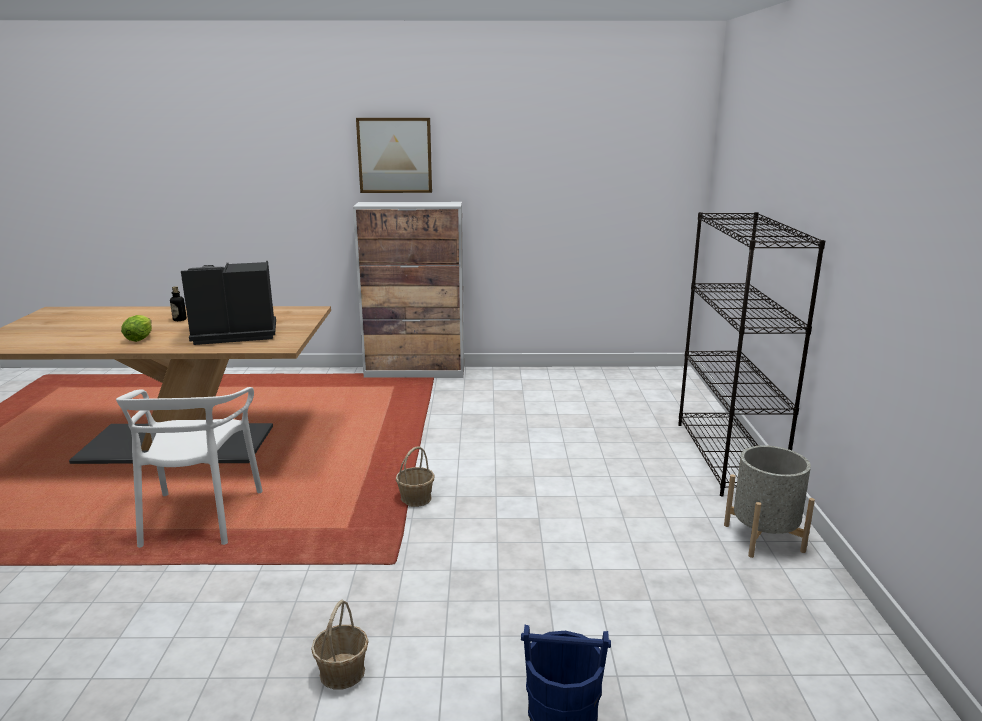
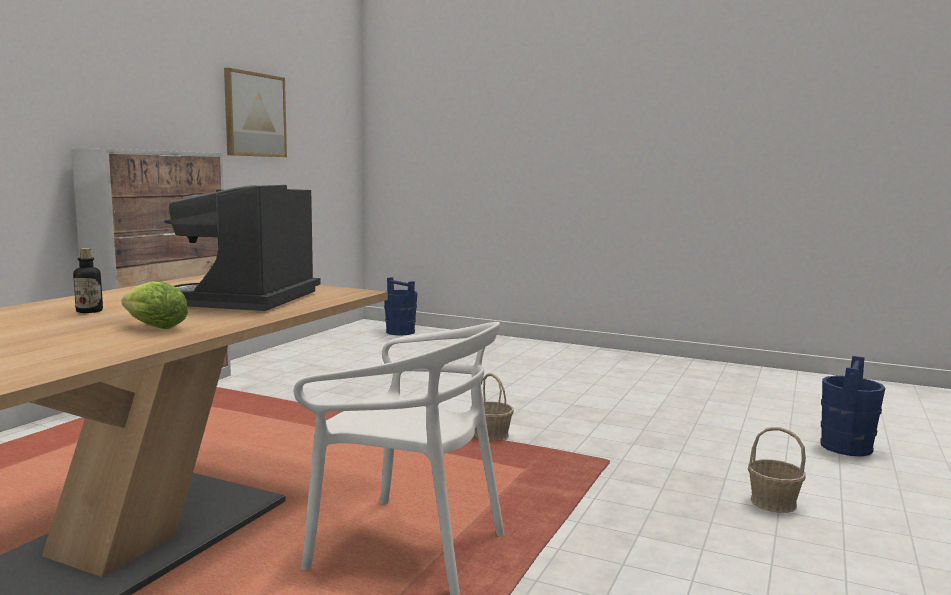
camera: 65 degrees left, 10 degrees down
picture [356,118,432,193] -> picture moved to [224,68,287,157]
black bookcase [678,212,825,497] -> none
grey planter [724,445,815,558] -> none
none -> blue bucket [384,277,417,336]

